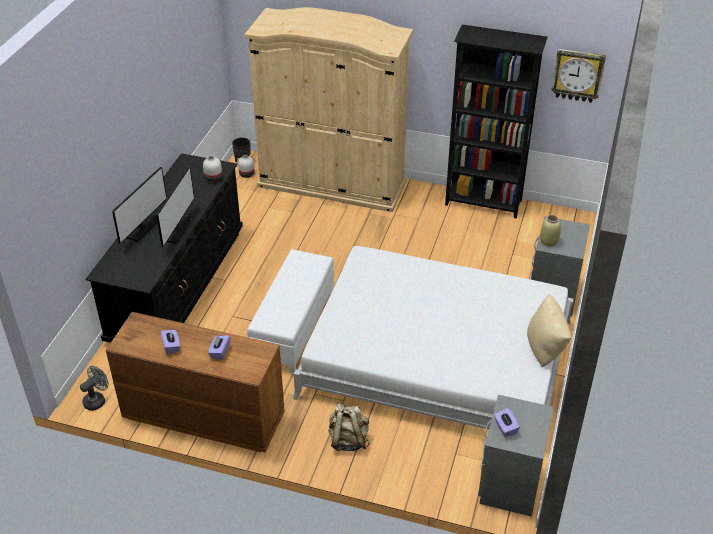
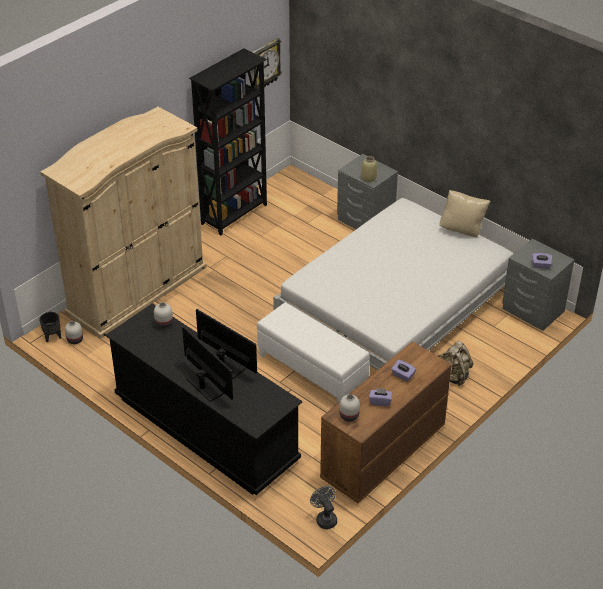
camera: 65 degrees left, 0 degrees up
none -> white vase [340,394,360,422]

